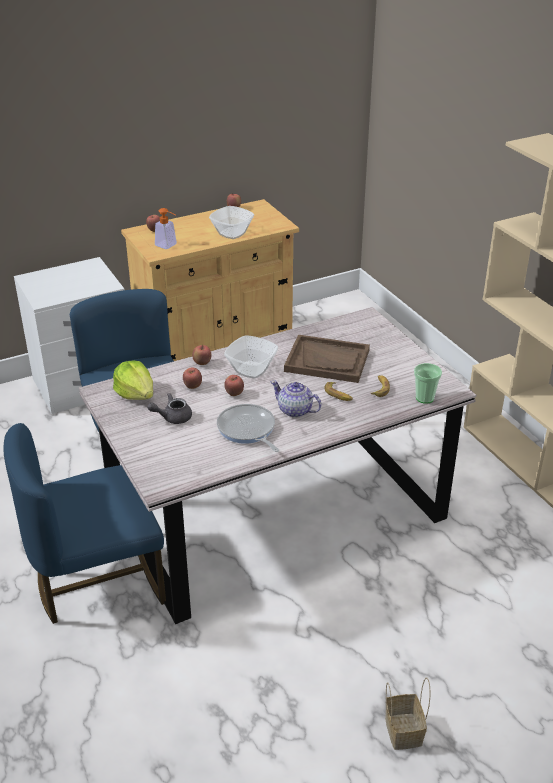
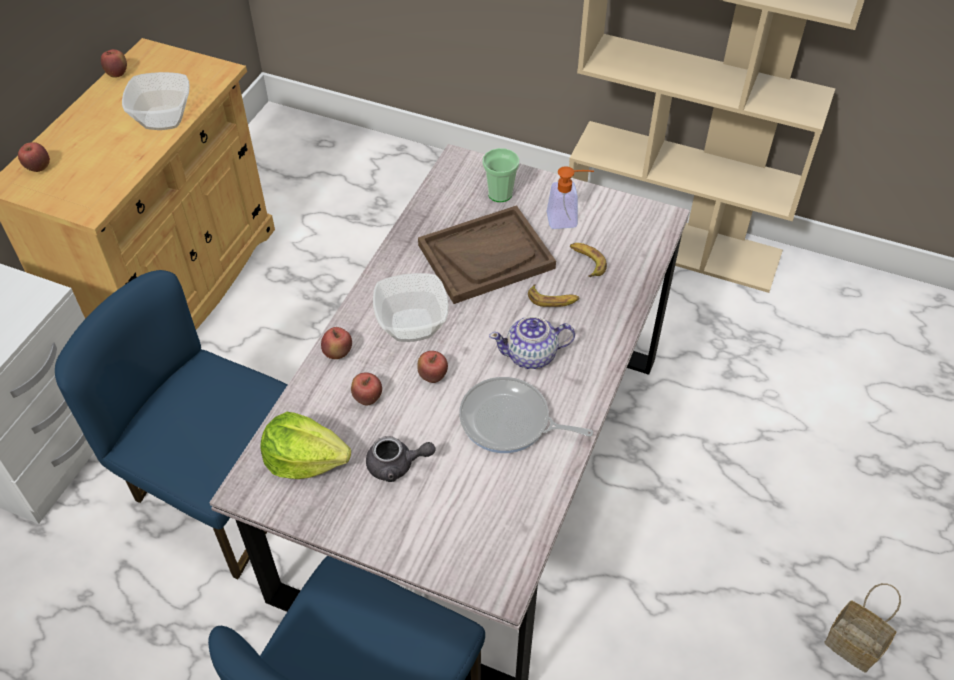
camera: 40 degrees left, 15 degrees up
grey teapot [147,393,192,424] -> grey teapot turned 120 degrees counterclockwise [366,436,436,482]
soap dispenser [155,208,177,249] -> soap dispenser moved to [547,166,594,229]
cup [414,363,442,404] -> cup moved to [482,148,519,202]

